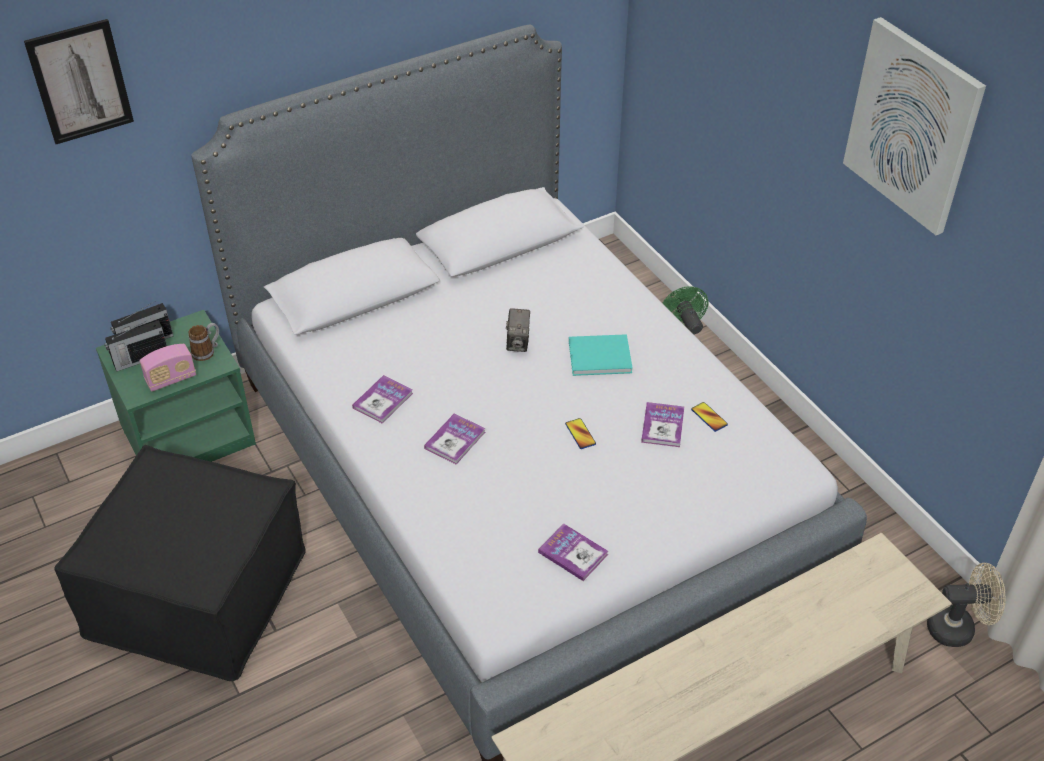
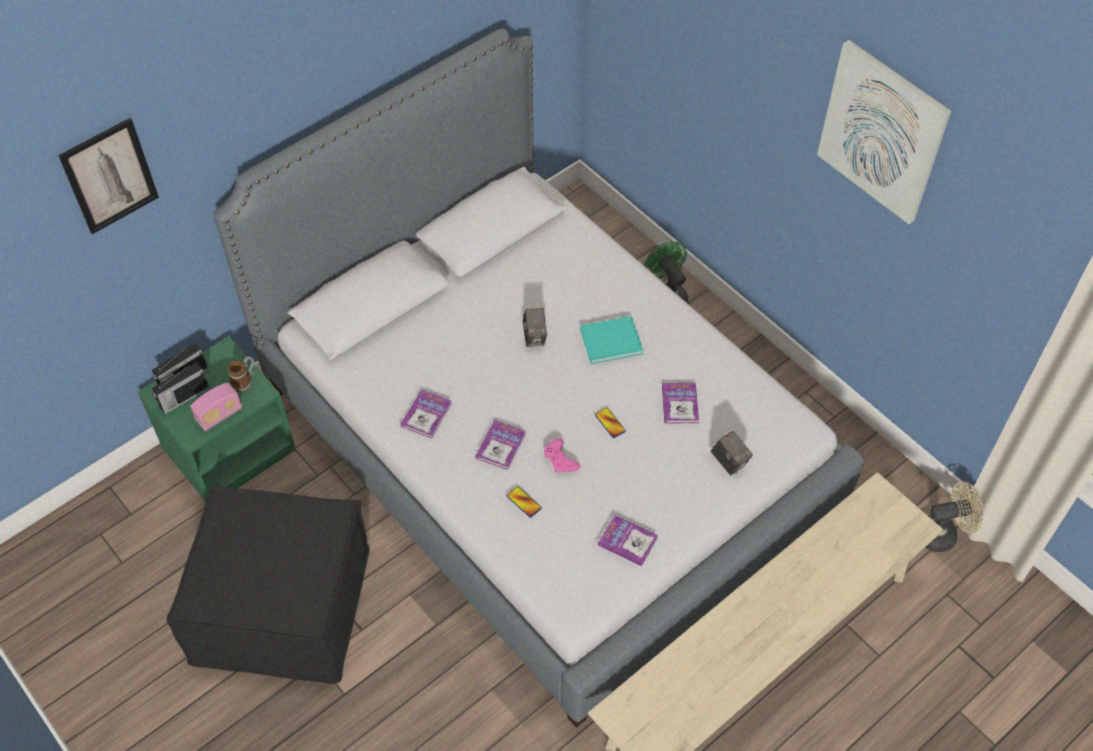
camera: 10 degrees left, 10 degrees up
phone [691,402,728,432] -> phone moved to [506,486,542,518]
none -> pink game controller [544,438,580,472]
none -> camera [711,431,753,475]

